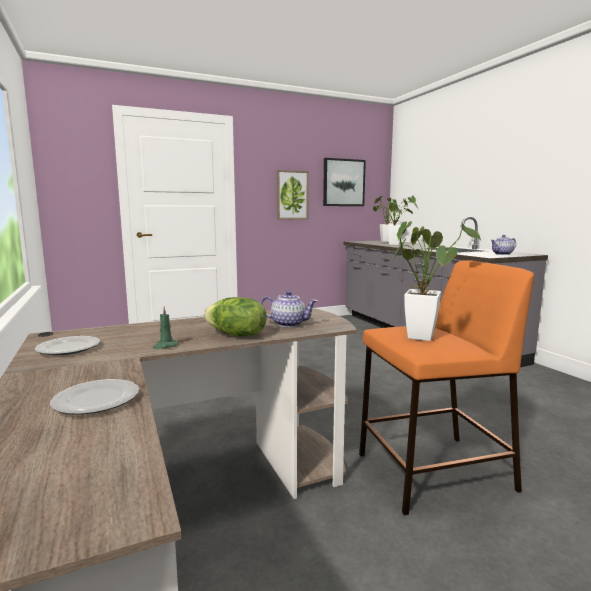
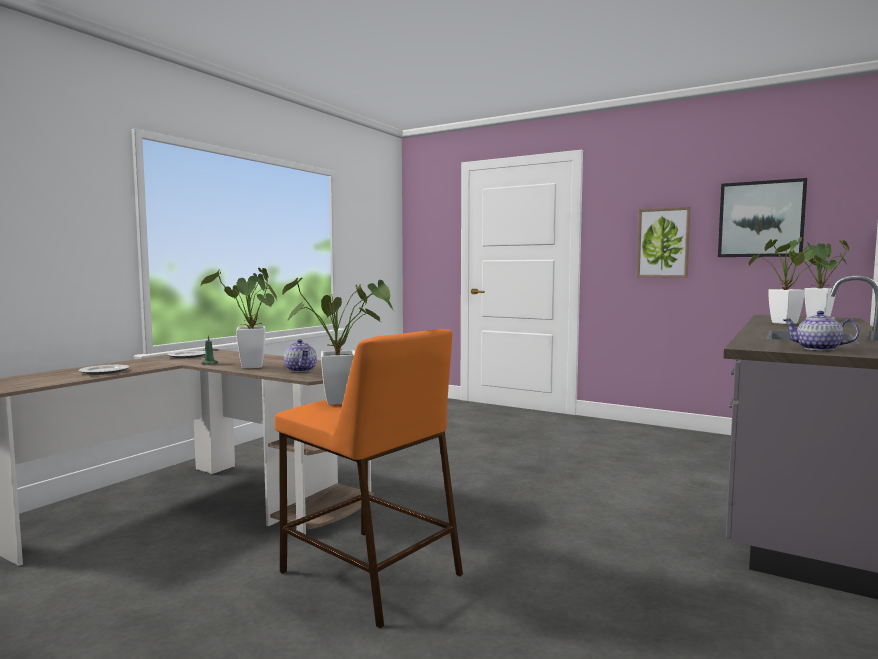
camera: 55 degrees right, 5 degrees down
lettuce [204,297,267,337] -> potted plant [200,268,277,368]

